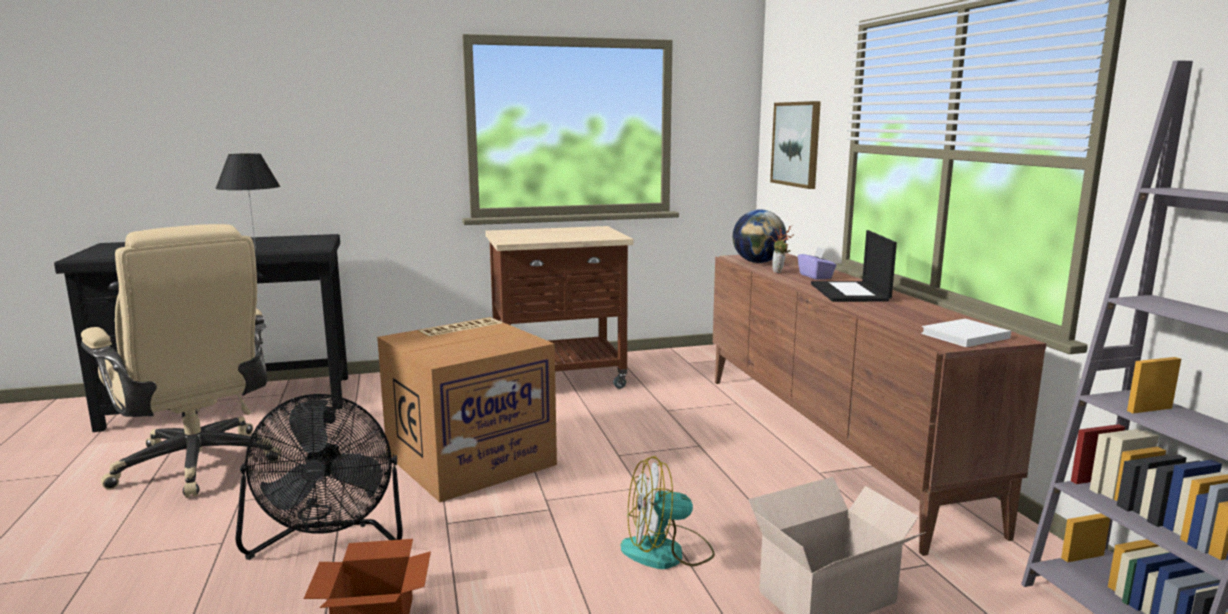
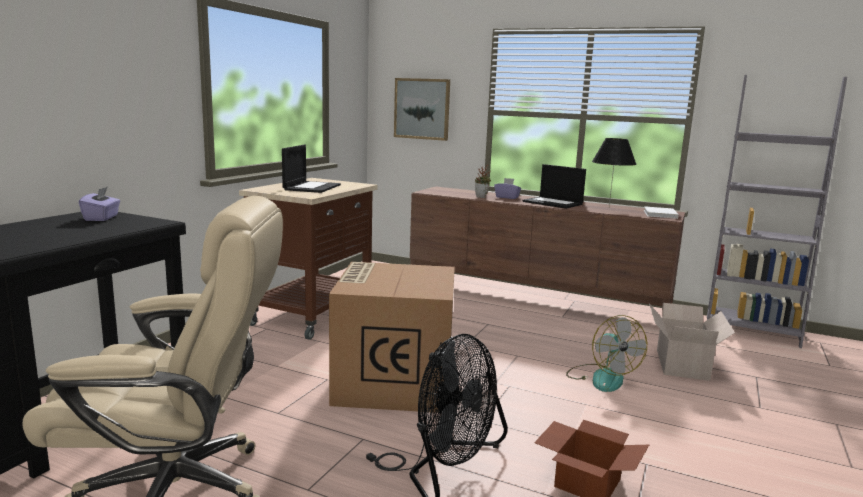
camera: 50 degrees left, 0 degrees up
black table lamp [215,153,280,249] -> black table lamp moved to [592,138,637,207]
fan [621,456,715,569] -> fan turned 45 degrees counterclockwise [566,315,647,392]
globe [733,210,787,263] -> none
none -> purple tissue box [79,187,120,221]
none -> laptop [282,145,341,193]

